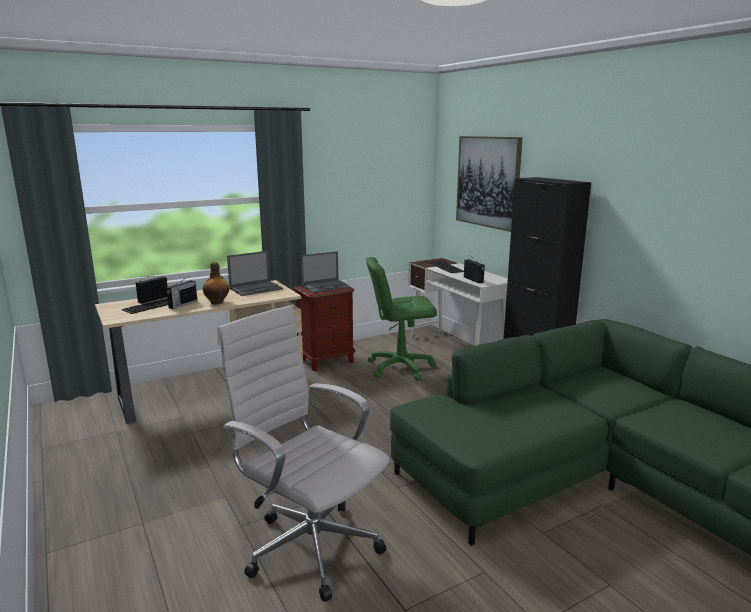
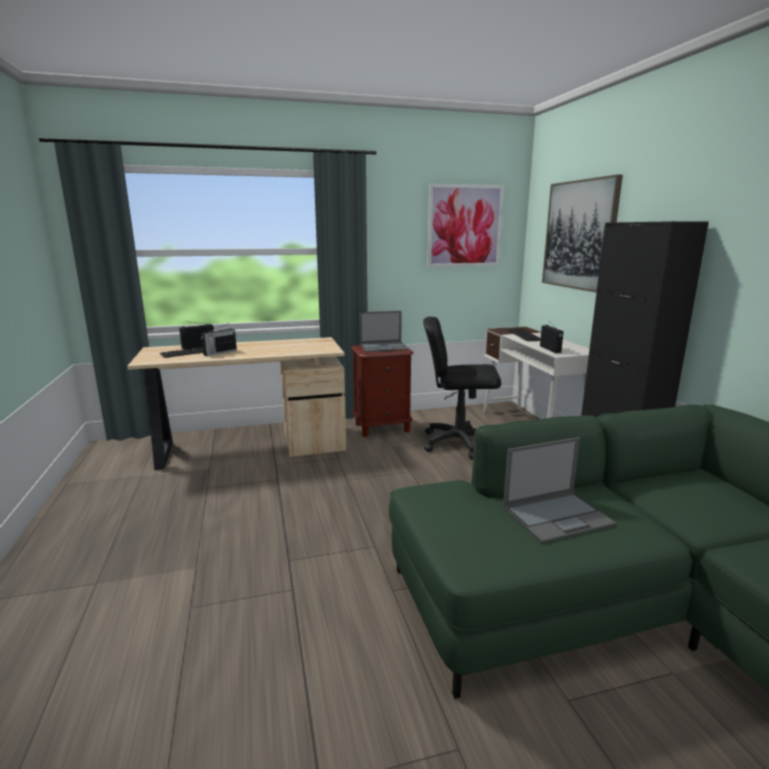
camera: 15 degrees right, 0 degrees up
bottle [203,262,229,305] -> none
white office chair [218,305,389,602] -> none
laptop [227,251,283,296] -> laptop moved to [503,437,616,543]
green office chair [366,257,437,381] -> black office chair [423,317,501,460]
none -> picture [427,184,504,268]

